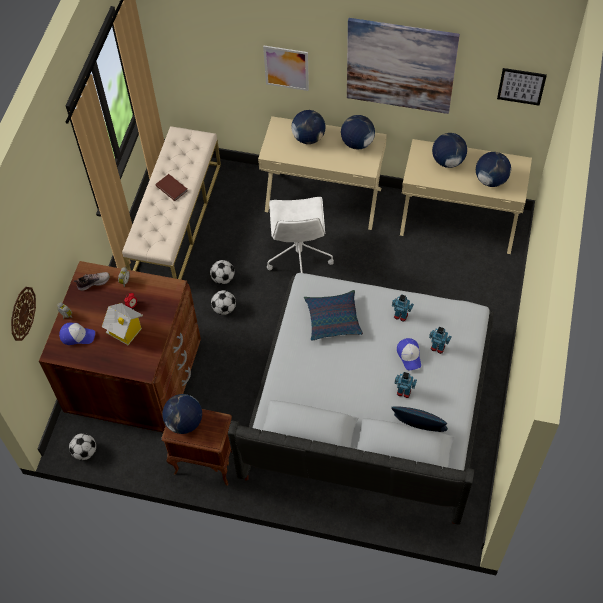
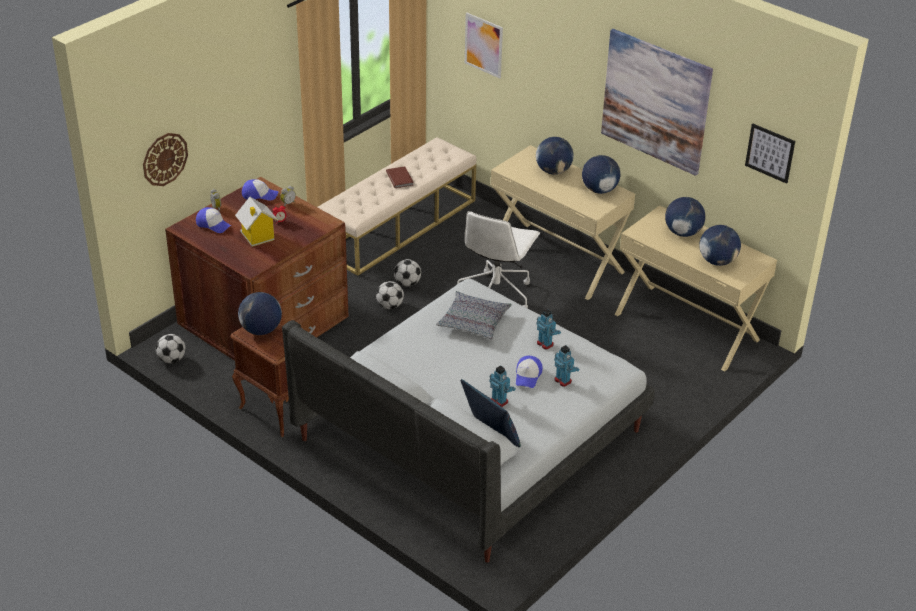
camera: 25 degrees right, 20 degrees down
shoe [74,272,110,291] -> cap [242,179,279,200]
picture [263,46,309,91] -> picture moved to [465,13,503,78]
blue pillow [304,290,363,341] -> grey pillow [436,291,512,339]

